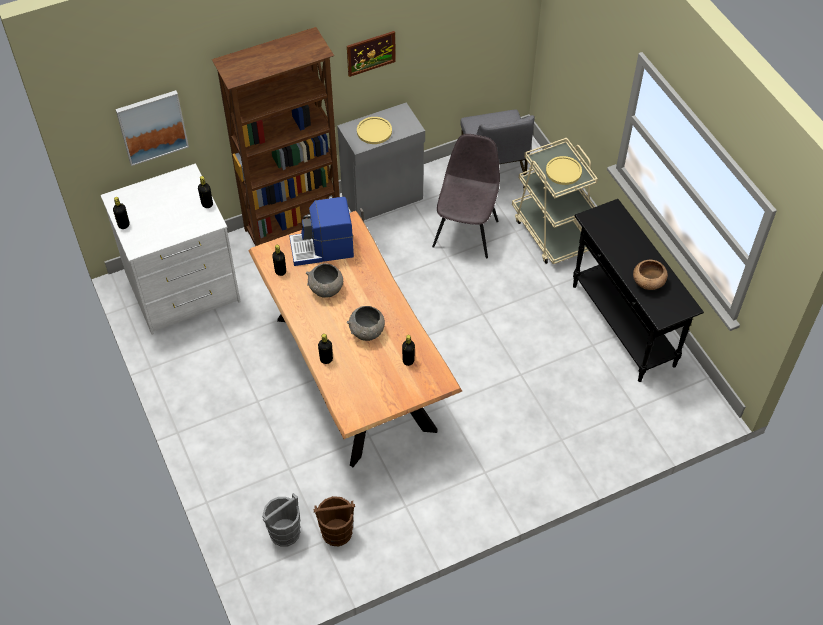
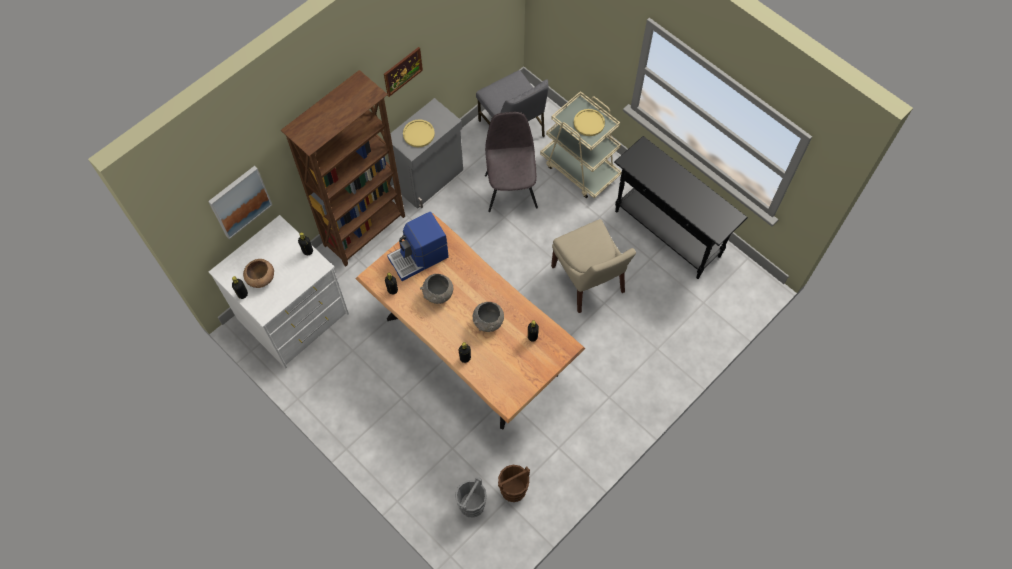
camera: 20 degrees left, 10 degrees up
brown bowl [633,260,668,290] -> brown bowl moved to [243,259,274,288]
none -> beige chair [551,219,636,313]

